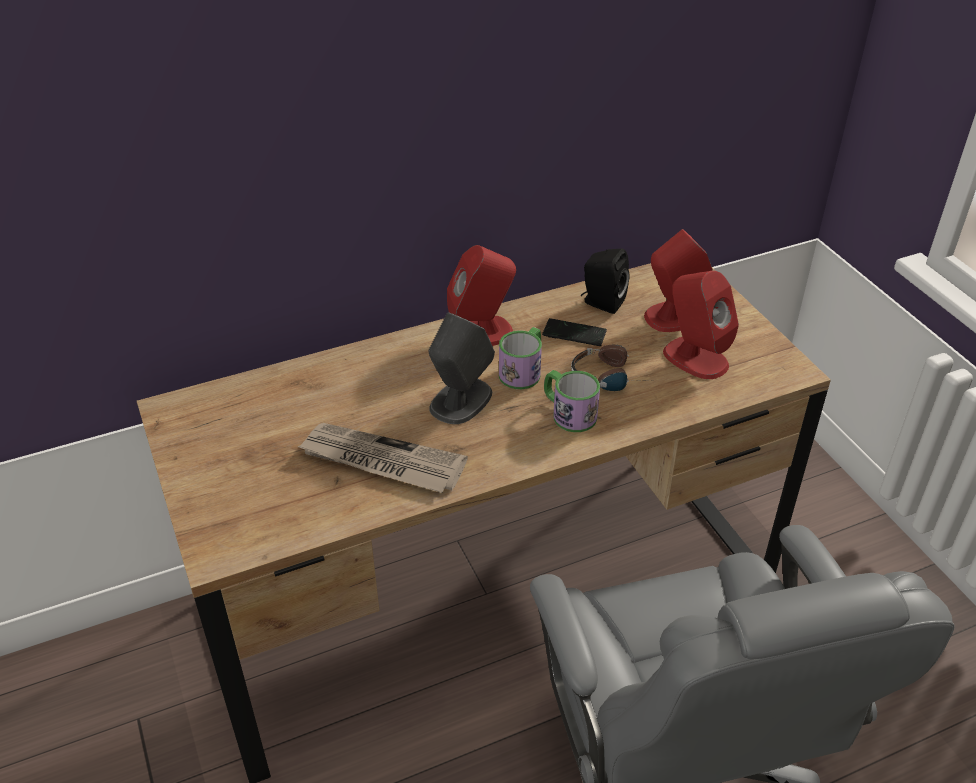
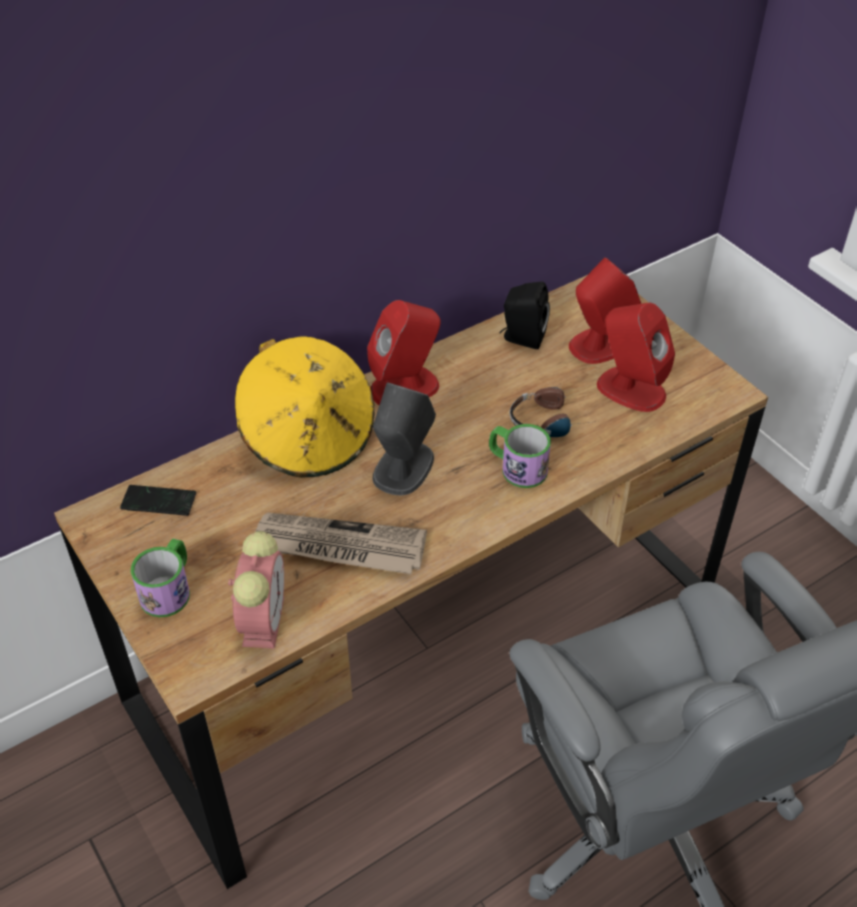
camera: 10 degrees left, 5 degrees up
mug [499,327,542,389] -> mug moved to [131,538,190,617]
phone [542,318,607,346] -> phone moved to [120,485,196,516]
none -> alarm clock [228,531,284,649]
none -> yellow hat [235,337,375,478]

